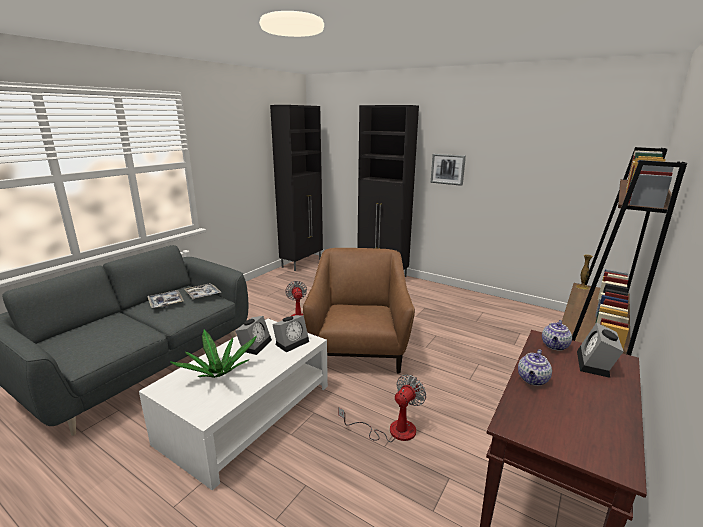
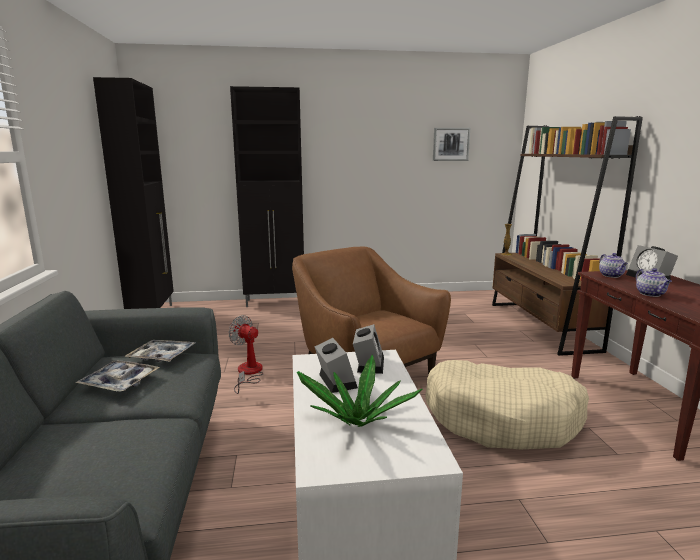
camera: 40 degrees left, 5 degrees down
fan [339,374,426,442] -> beige dog bed [425,360,589,449]
picture [431,154,466,186] -> picture moved to [433,128,470,161]

